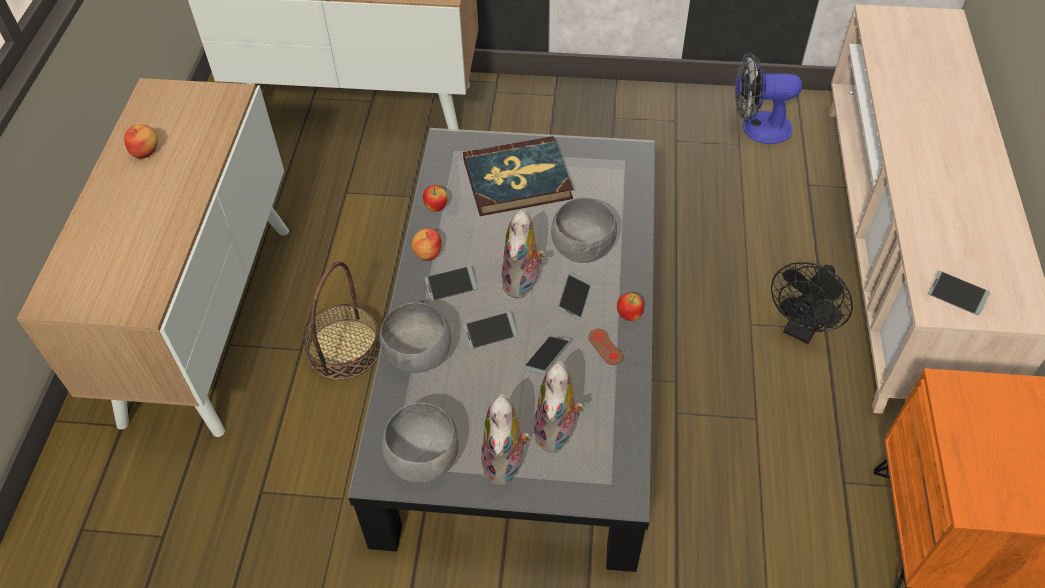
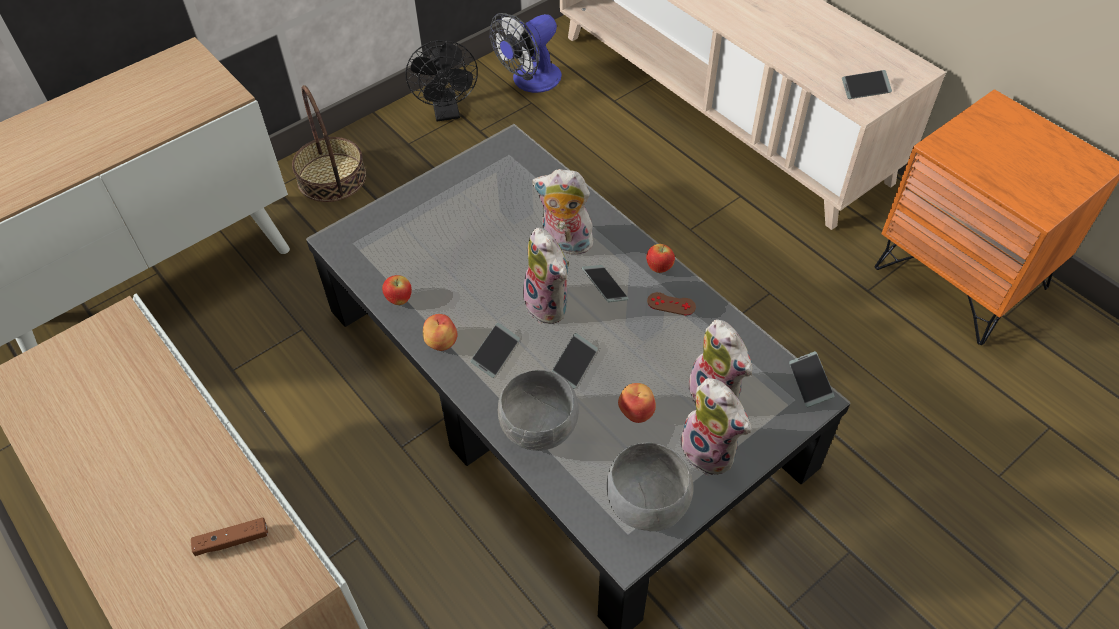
camera: 45 degrees left, 0 degrees up
apple [124,124,158,159] -> apple moved to [618,383,656,423]
basket [302,261,381,380] -> basket moved to [292,85,366,202]
book [463,136,573,216] -> none
phone [523,334,571,374] -> phone moved to [789,351,834,408]
grey bowl [551,198,617,263] -> plush toy [532,169,593,255]
black fan [771,262,853,344] -> black fan moved to [405,40,478,121]
none -> brown game controller [191,517,268,556]

